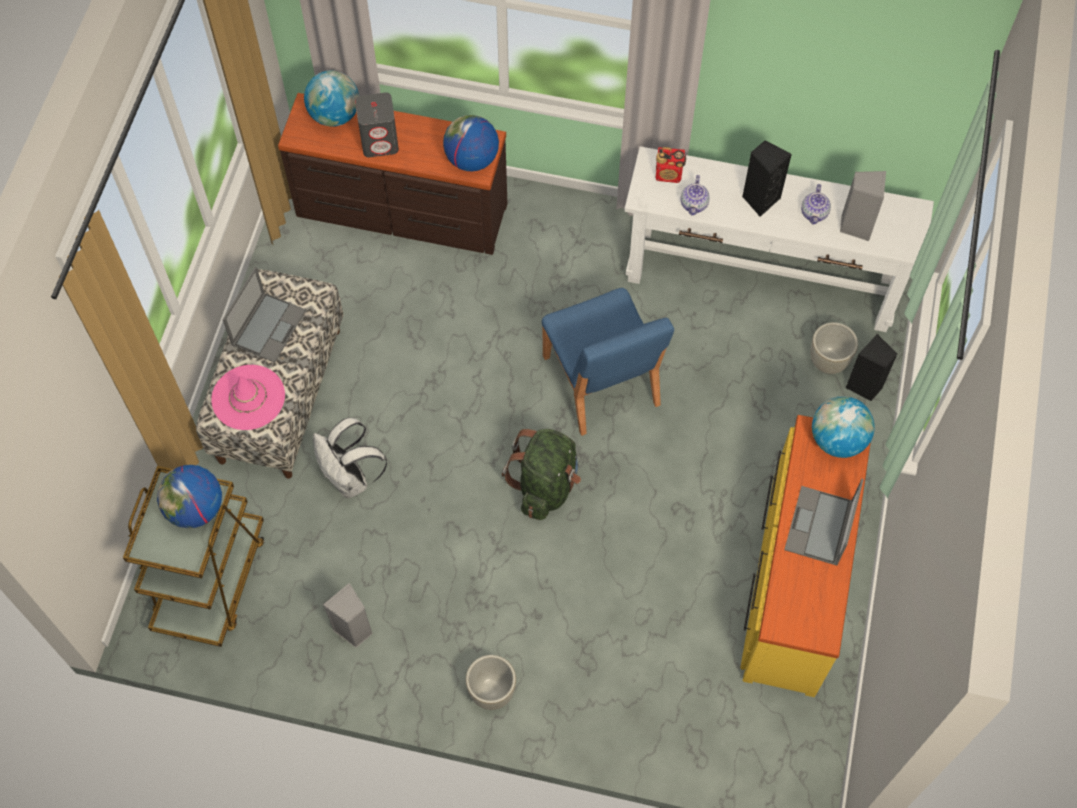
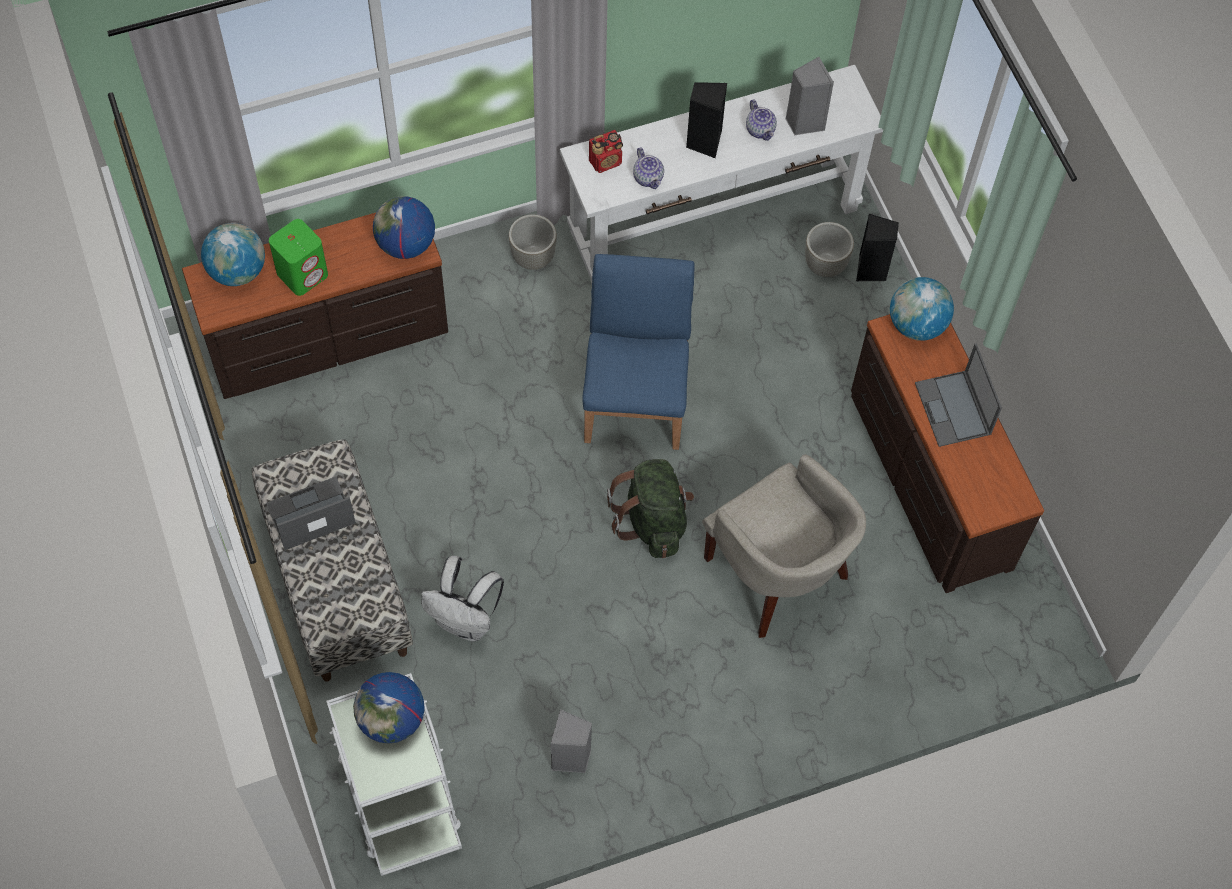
camera: 35 degrees left, 0 degrees up
brown cart [123,466,265,647] -> white cart [326,673,462,876]
pink hat [211,365,285,430] -> none
laptop [223,267,306,362] -> laptop turned 105 degrees counterclockwise [266,477,356,550]
grey speaker [355,92,399,157] -> green speaker [269,219,328,296]
grey planter [466,655,516,710] -> grey planter moved to [509,214,557,270]
blue chair [542,288,674,436] -> blue chair turned 120 degrees counterclockwise [582,254,695,450]
yellow dresser [740,415,871,697] -> brown dresser [851,314,1045,593]
none -> beige armchair [702,454,866,638]

